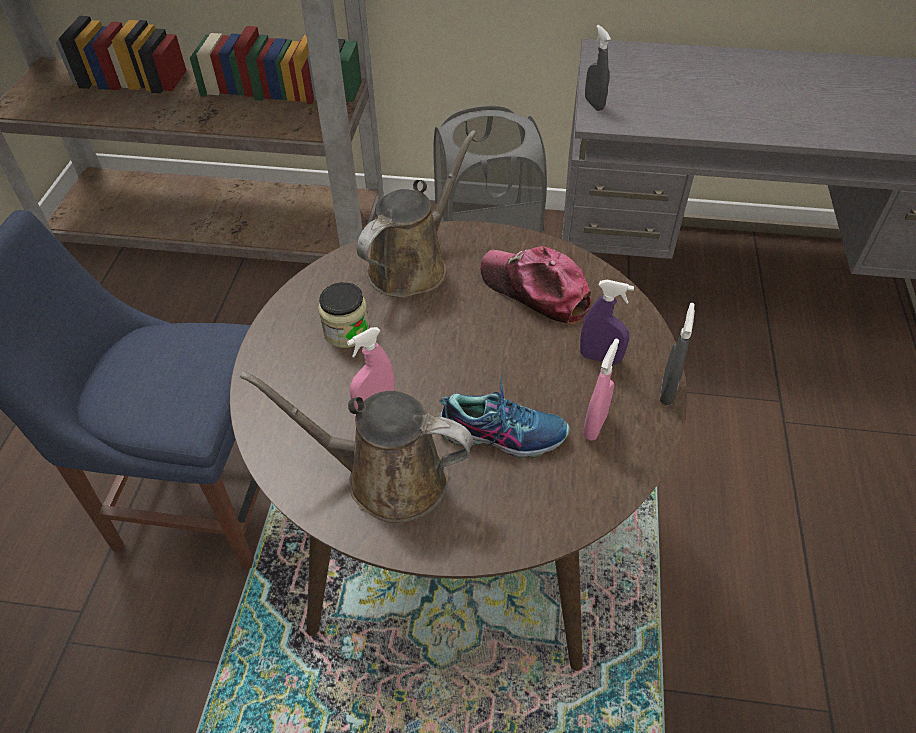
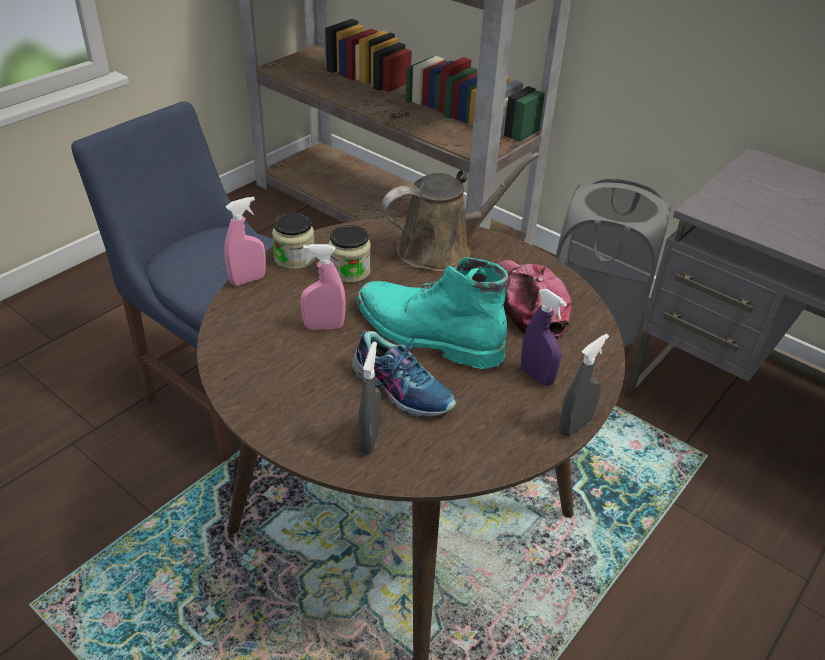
camera: 30 degrees right, 10 degrees down
brown watering can [240,371,473,523] -> none
pink spray bottle [583,338,619,441] -> pink spray bottle moved to [224,197,266,286]
grey spray bottle [585,25,611,111] -> grey spray bottle moved to [358,342,381,454]
none -> jar [272,213,315,270]
none -> turquoise boot [357,257,509,369]

